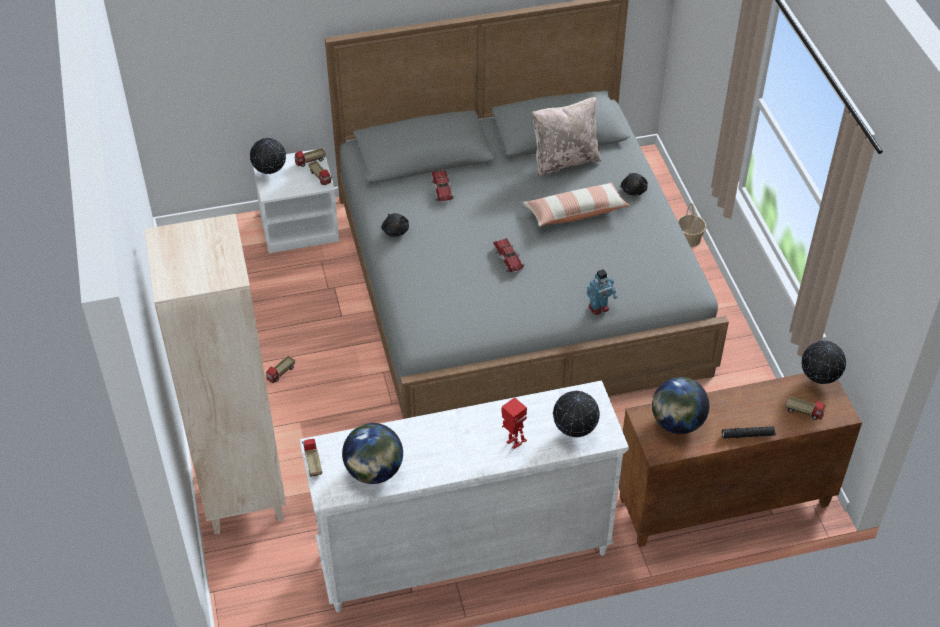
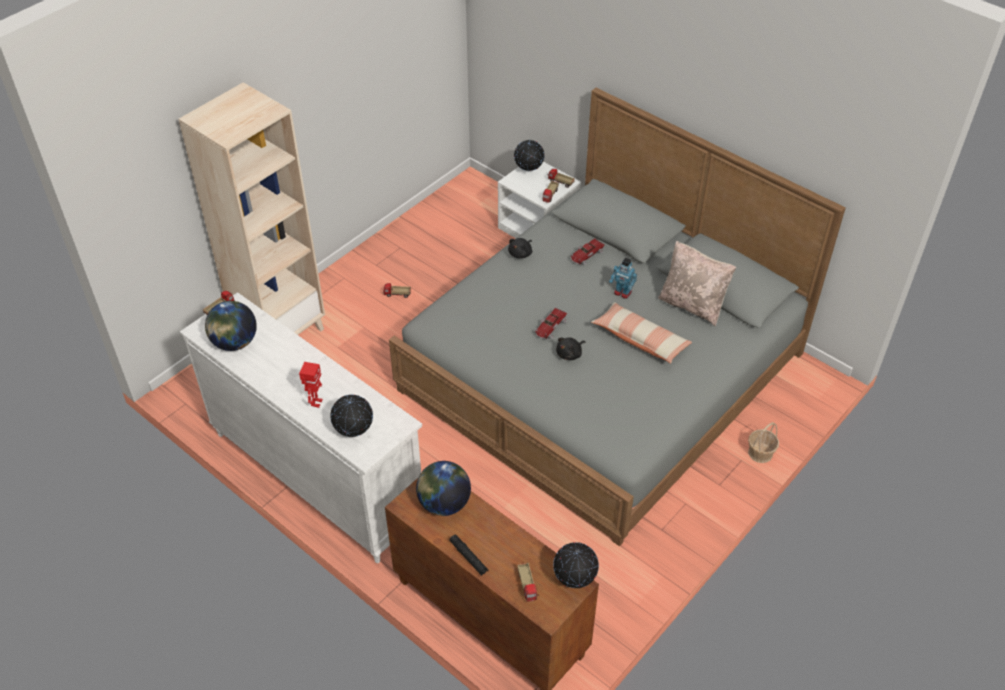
camera: 55 degrees right, 0 degrees up
toy robot [587,269,618,315] -> toy robot moved to [609,258,637,299]
black plush toy [621,173,648,196] -> black plush toy moved to [556,338,585,360]

